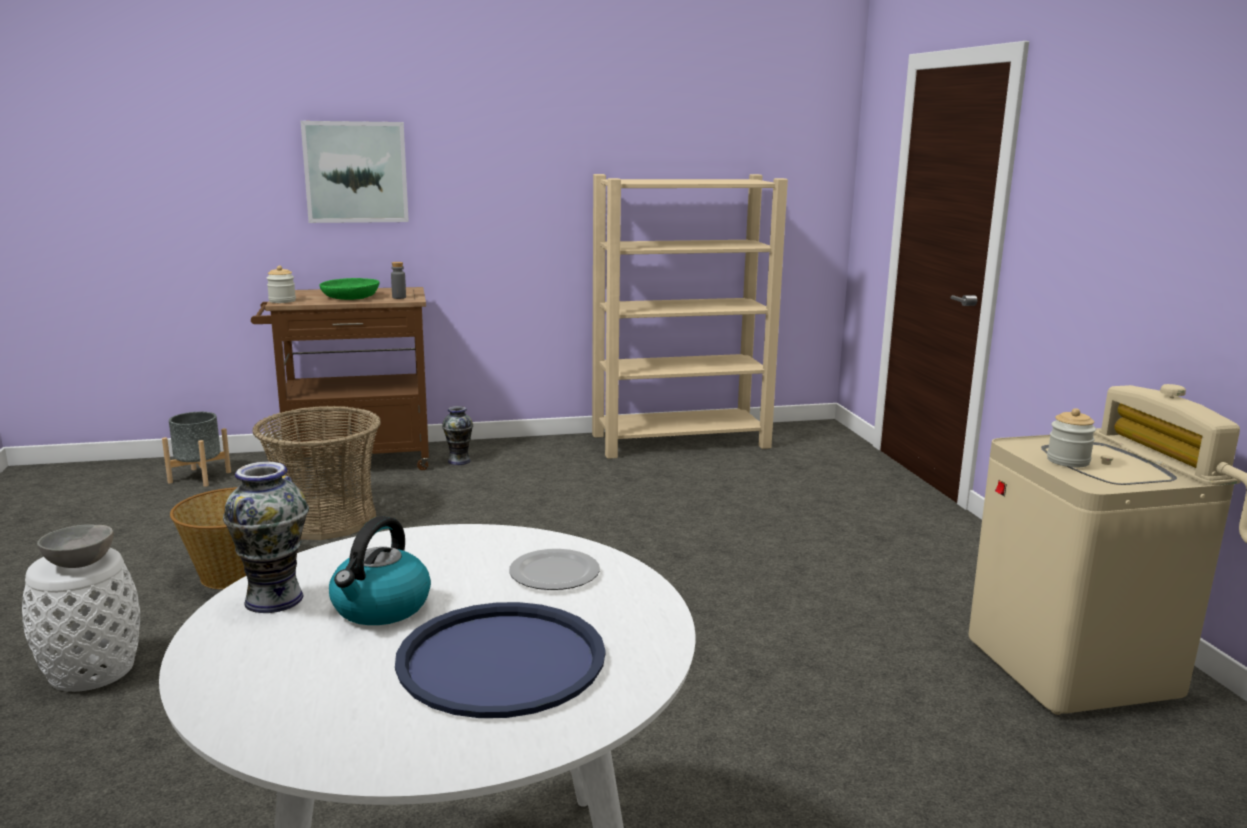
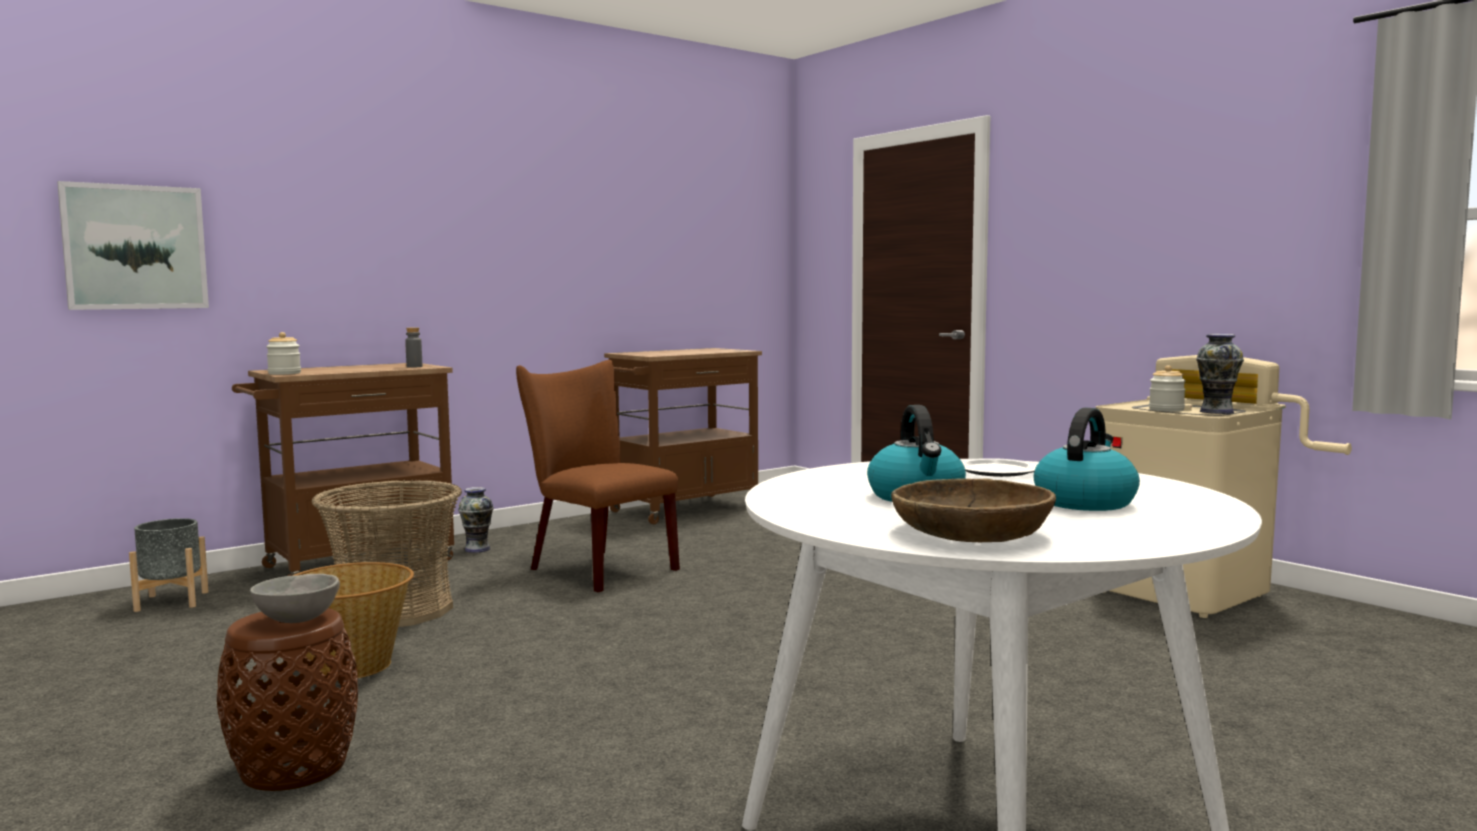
camera: 25 degrees left, 10 degrees down
white stool [22,548,140,692] -> brown stool [217,608,358,791]
vase [223,462,309,613] -> vase moved to [1196,334,1244,414]
picture [301,121,409,223] -> picture moved to [57,181,209,310]
green bowl [319,278,380,300] -> none
blue tray [395,602,606,718] -> kettle [1034,408,1140,511]
beige bookcase [592,174,788,459] -> brown cart [604,348,762,524]
none -> brown chair [516,360,680,592]
none -> brown bowl [891,478,1056,542]

